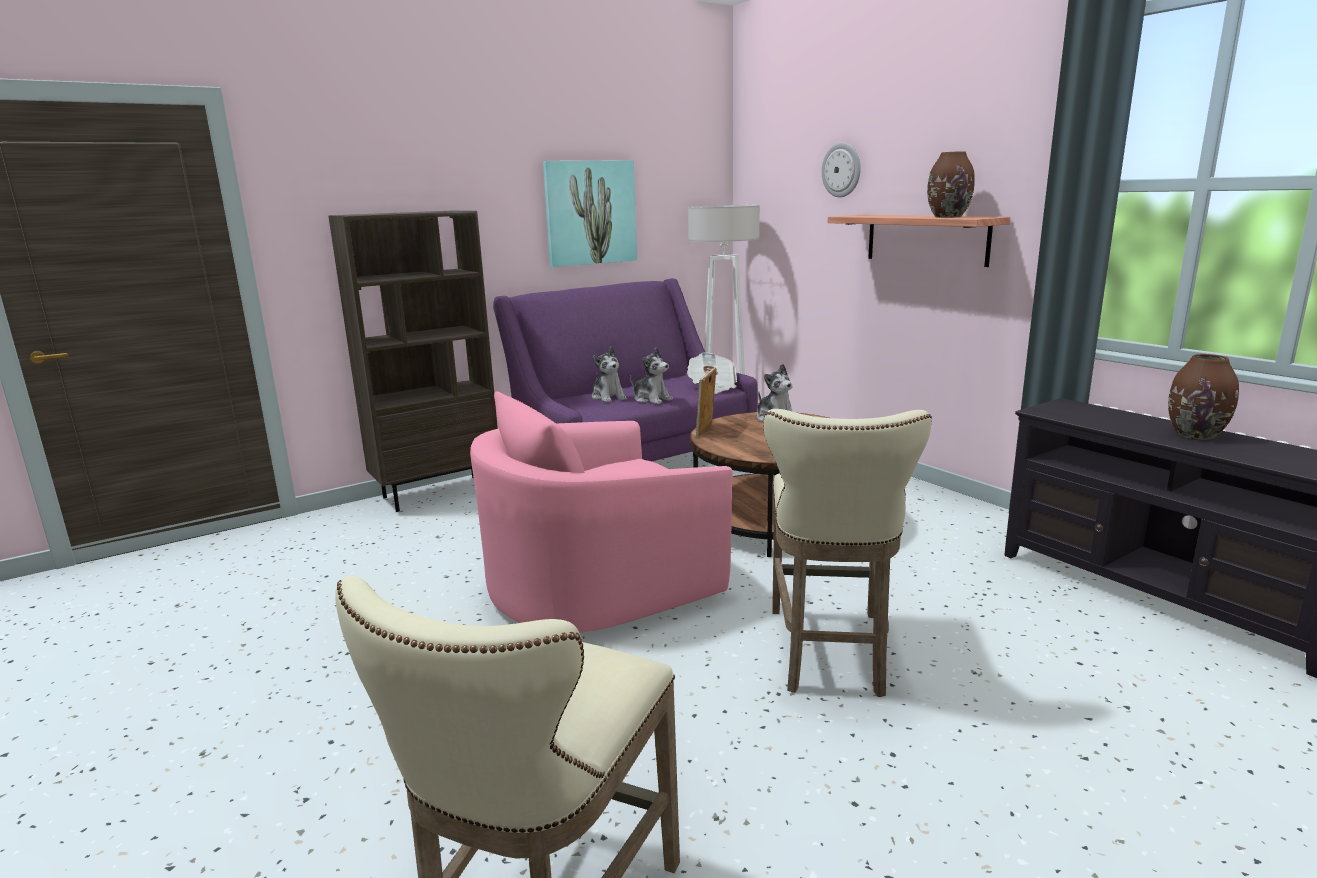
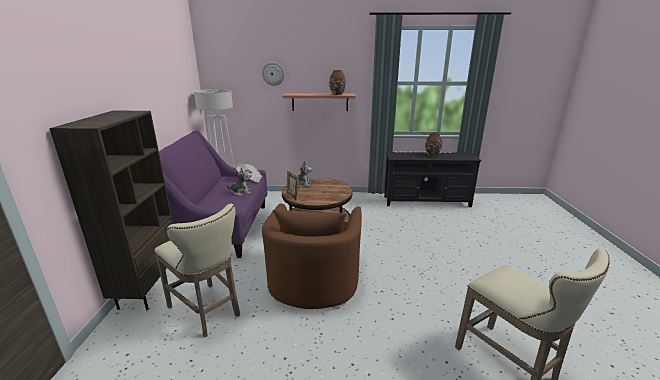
camera: 55 degrees left, 5 degrees up
pink armchair [470,391,733,633] -> brown armchair [262,203,362,309]
picture [543,160,637,267] -> none
plush toy [592,347,627,403] -> none
beige stool [763,409,932,697] -> beige stool moved to [154,204,240,337]

